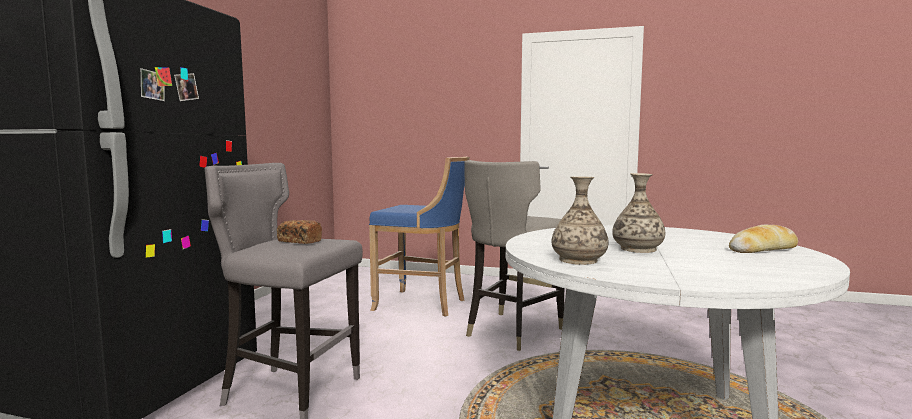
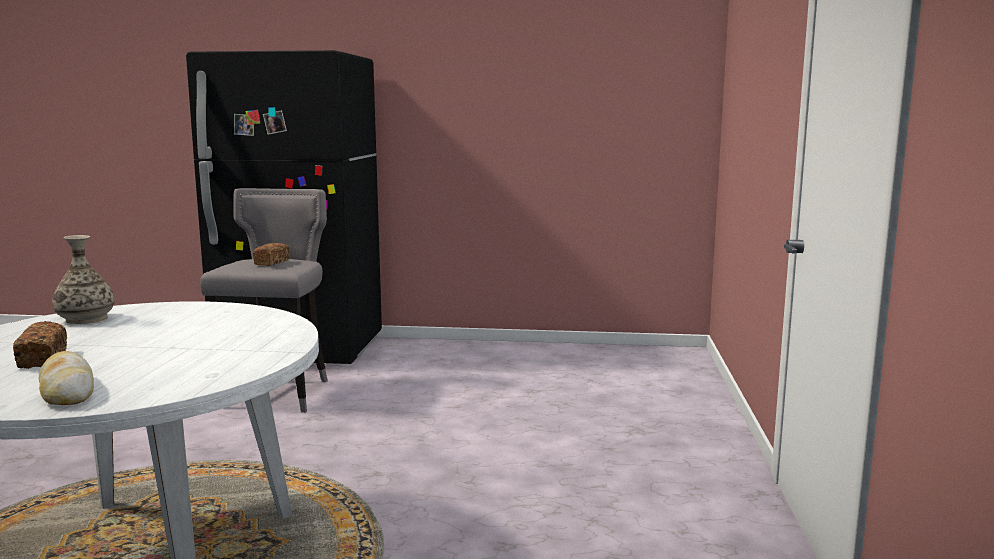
camera: 80 degrees right, 5 degrees up
blue stool [369,157,470,316] -> none
grey stool [464,160,564,351] -> none
vase [612,173,665,253] -> none
none -> bread [13,321,67,369]

